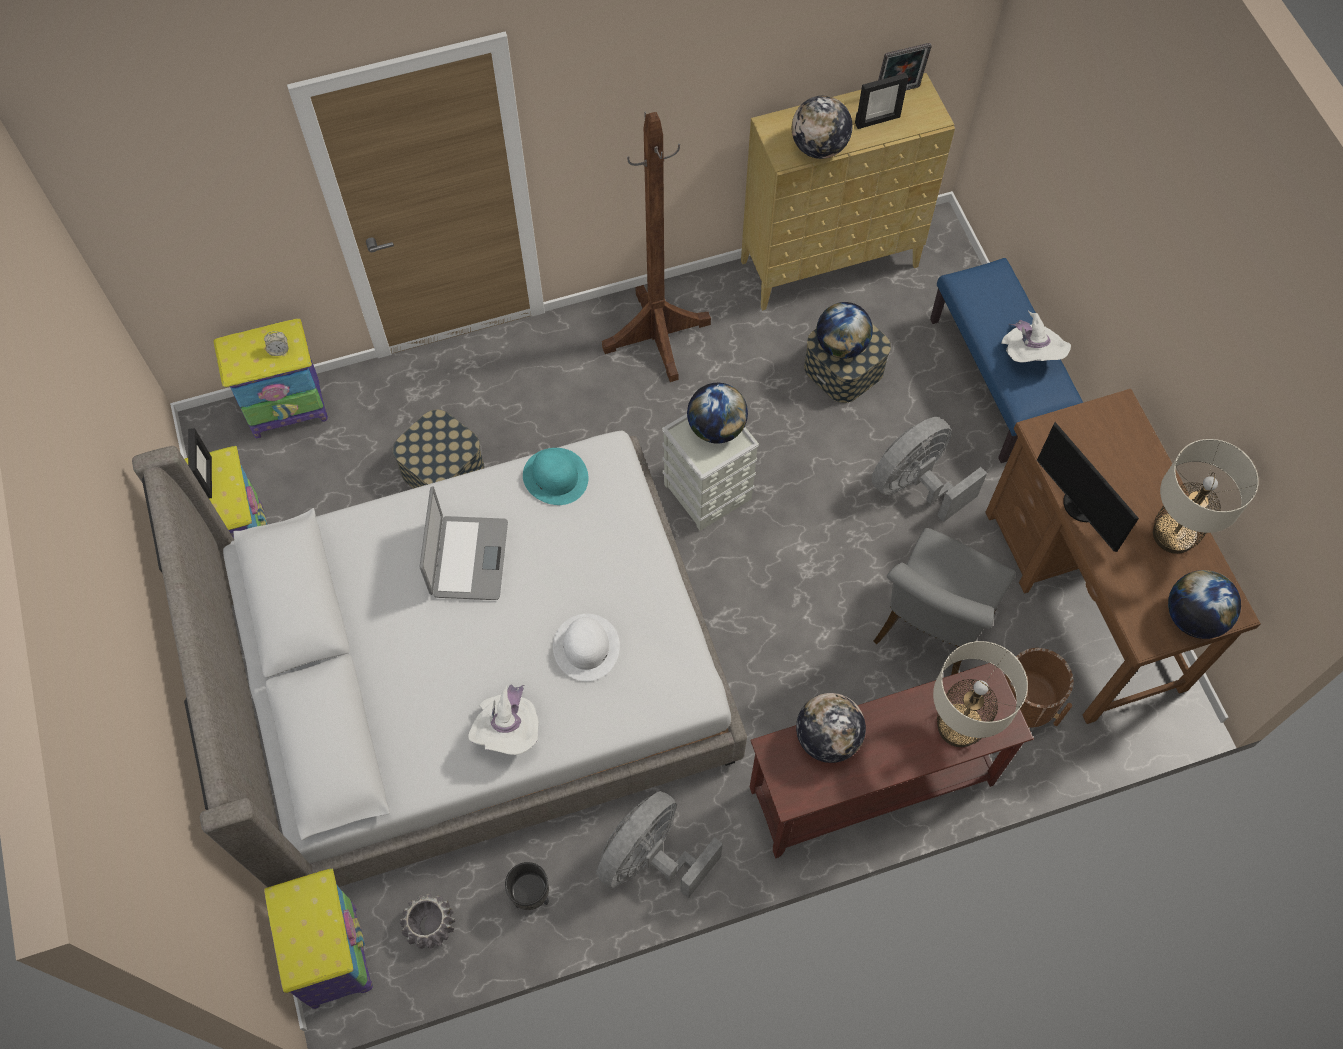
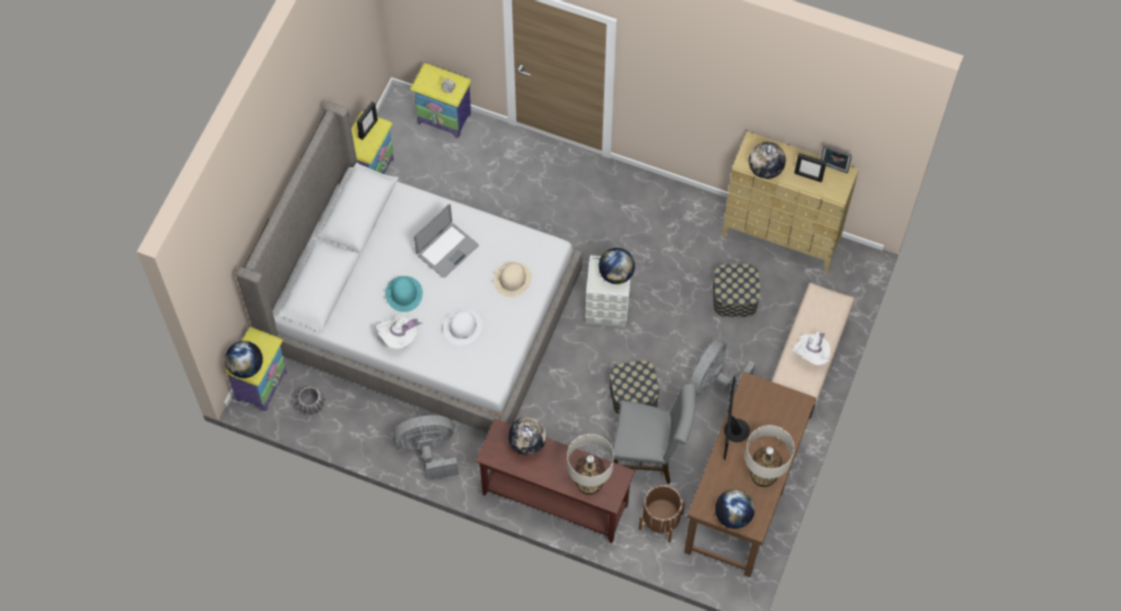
camera: 40 degrees right, 0 degrees up
storage box [393,410,484,489] -> storage box moved to [610,360,660,415]
black planter [505,862,549,910] -> none
turquoise hat [523,448,588,505] -> turquoise hat moved to [385,276,423,312]
brown clothes rack [602,112,711,382] -> none
globe [816,302,873,359] -> globe moved to [225,341,263,378]
grey fan [871,417,987,522] -> grey fan turned 60 degrees counterclockwise [689,339,755,397]
grey chair [873,528,1016,675] -> grey chair turned 150 degrees counterclockwise [612,383,696,484]
blue bench [930,258,1083,463] -> beige bench [771,283,855,418]
none -> beige hat [494,262,532,297]

